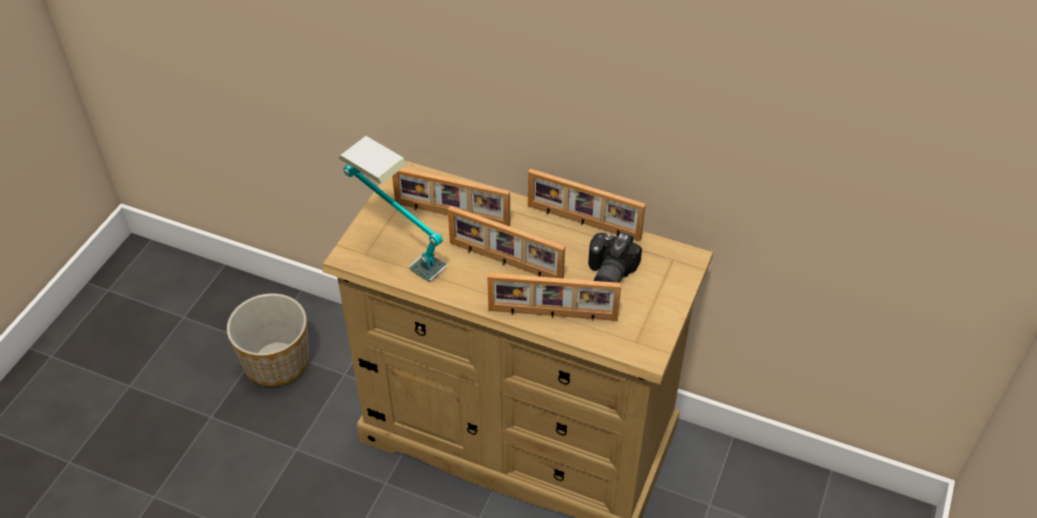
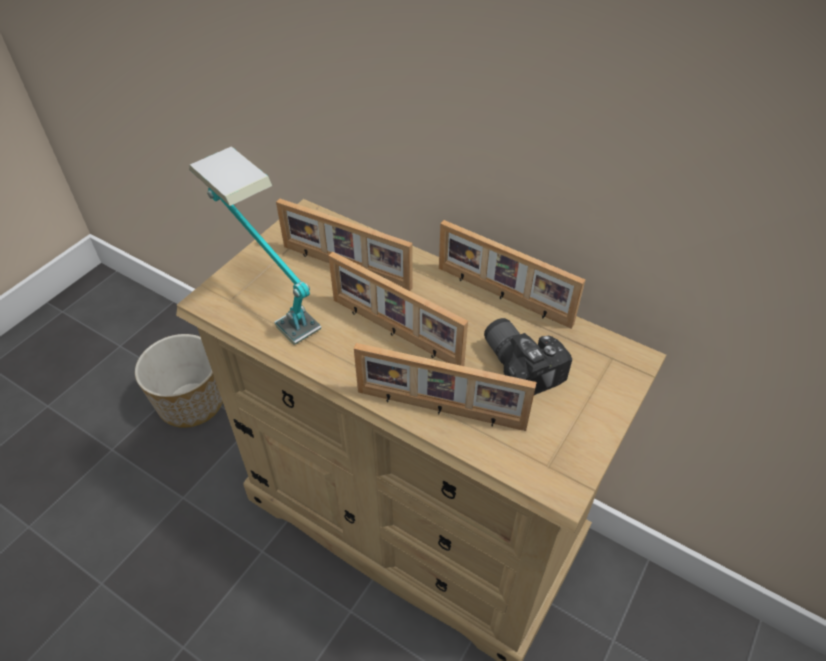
camera: 10 degrees right, 0 degrees up
camera [588,232,642,283] -> camera turned 120 degrees clockwise [484,318,572,395]

